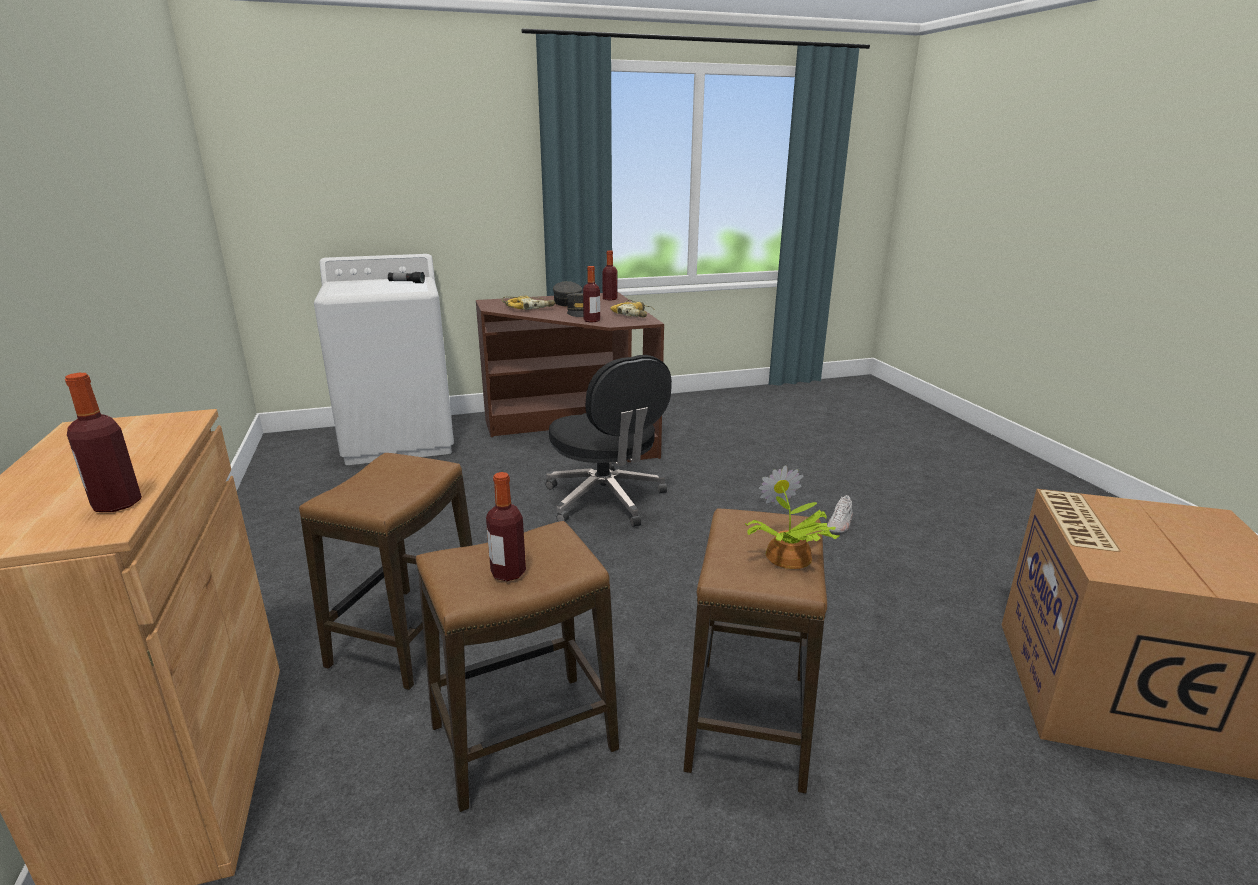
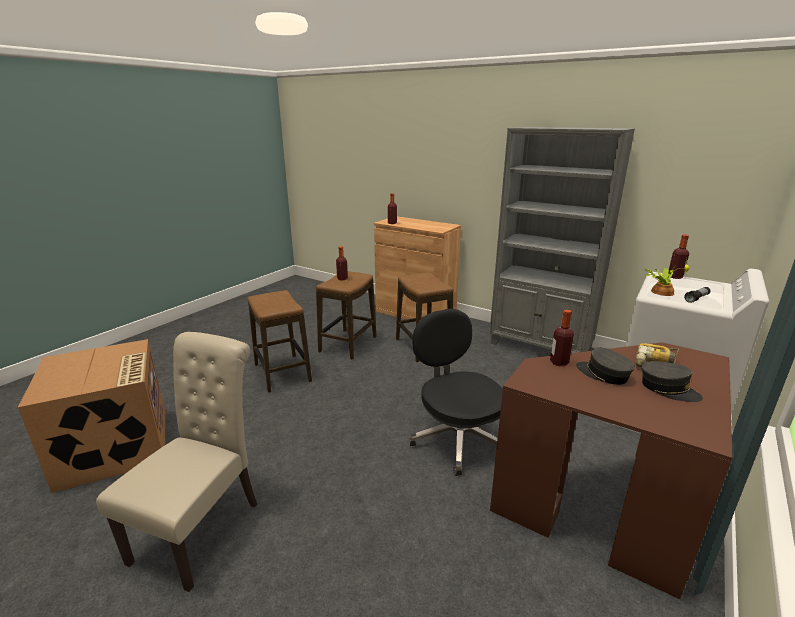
camera: 140 degrees right, 0 degrees up
black office chair [545,355,672,527] -> black office chair turned 45 degrees clockwise [409,309,503,476]
bottle [602,251,617,300] -> bottle moved to [669,235,689,279]
power drill [610,300,655,318] -> none
potted plant [745,465,840,569] -> potted plant moved to [645,258,689,296]
white shoe [827,495,853,533] -> none
none -> beige chair [96,332,257,592]
none -> grey bookcase [490,127,635,353]

